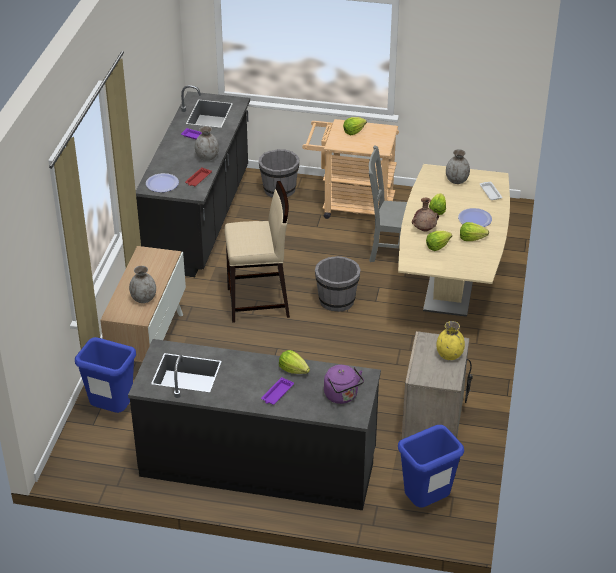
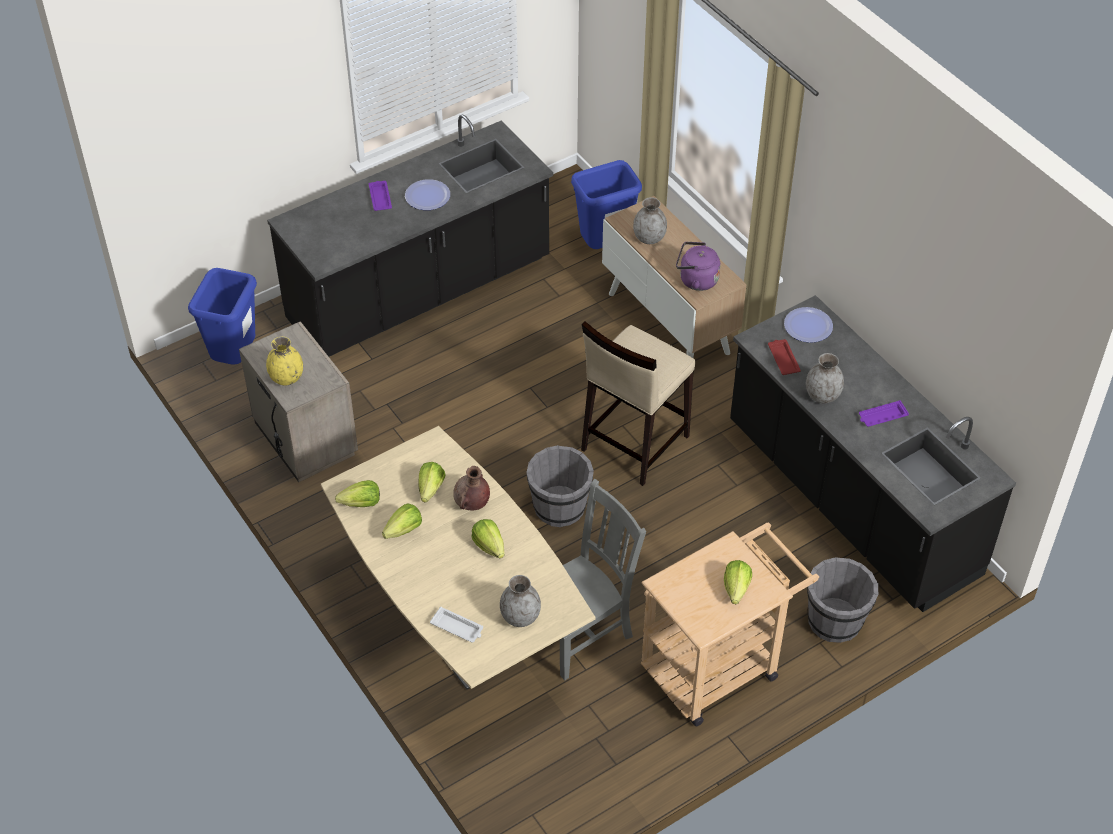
camera: 135 degrees right, 10 degrees up
lettuce [279,350,310,374] -> lettuce moved to [335,480,380,507]
purple kettle [324,365,364,404] -> purple kettle moved to [676,242,720,291]
plate [458,208,492,227] -> plate moved to [405,179,450,210]

